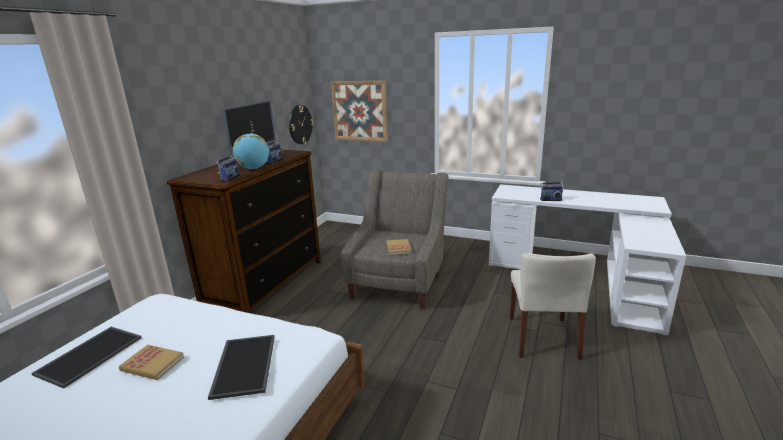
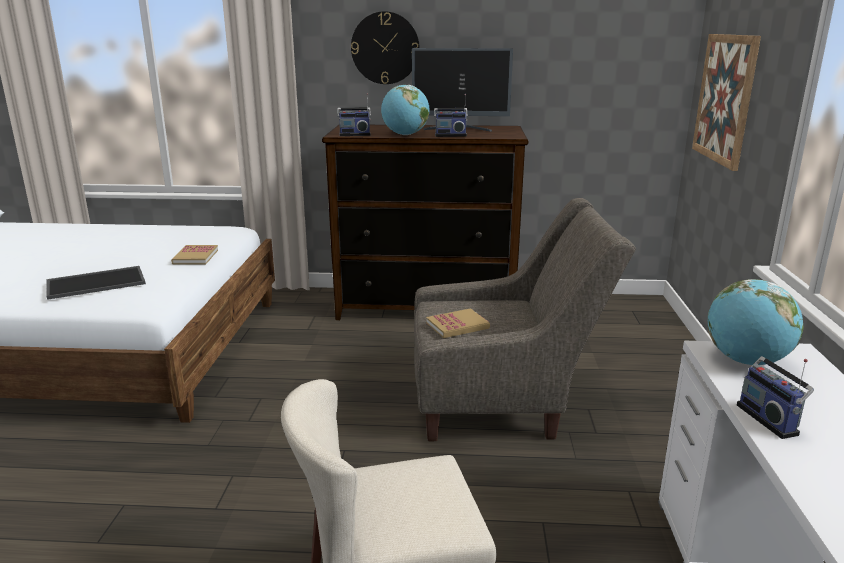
camera: 70 degrees right, 0 degrees up
tray [31,327,142,388] -> none
book [119,345,184,380] -> book moved to [171,245,218,265]
wall clock [289,105,313,144] -> wall clock moved to [351,11,420,84]
none -> globe [708,279,804,365]

